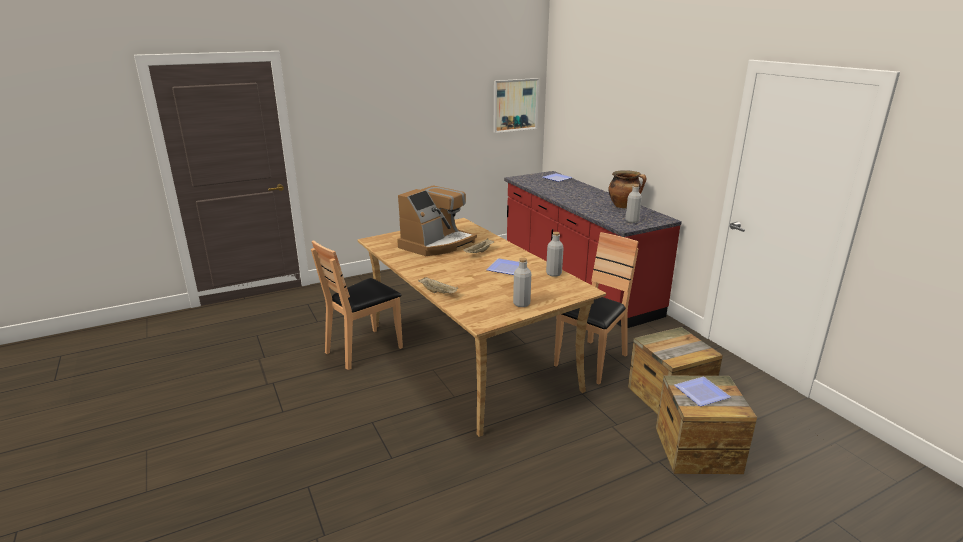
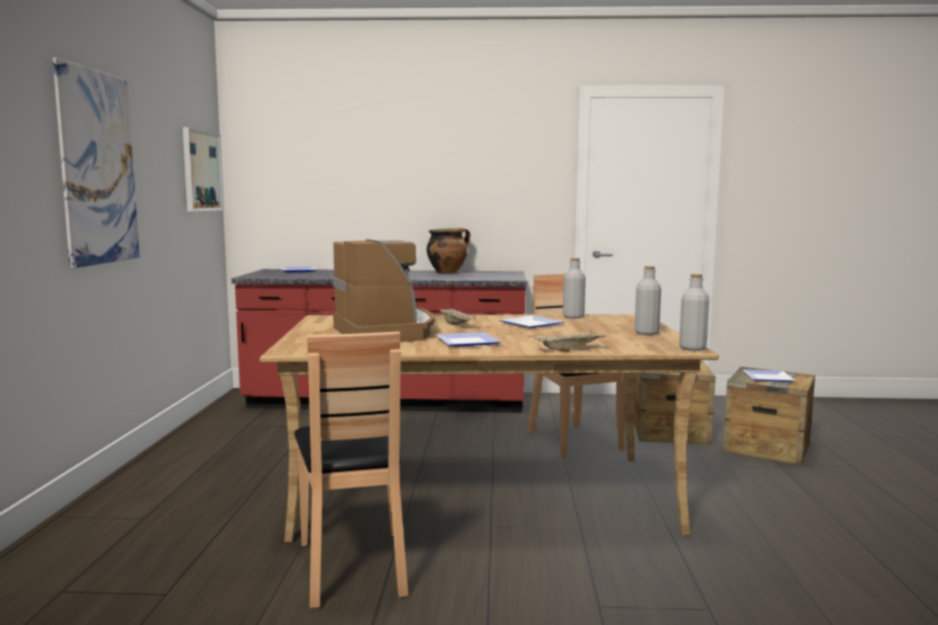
camera: 60 degrees left, 15 degrees down
grey bottle [625,184,642,223] -> grey bottle moved to [679,274,709,351]
none -> picture [53,57,140,269]
none -> plate [436,332,501,347]

